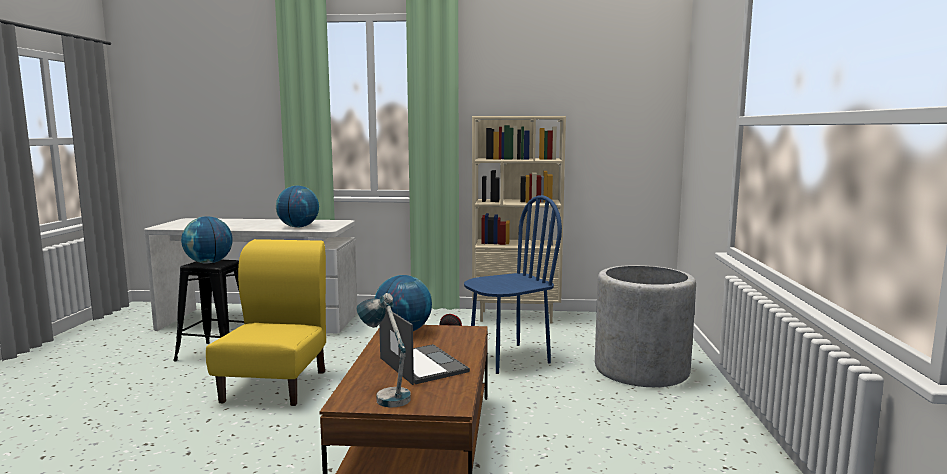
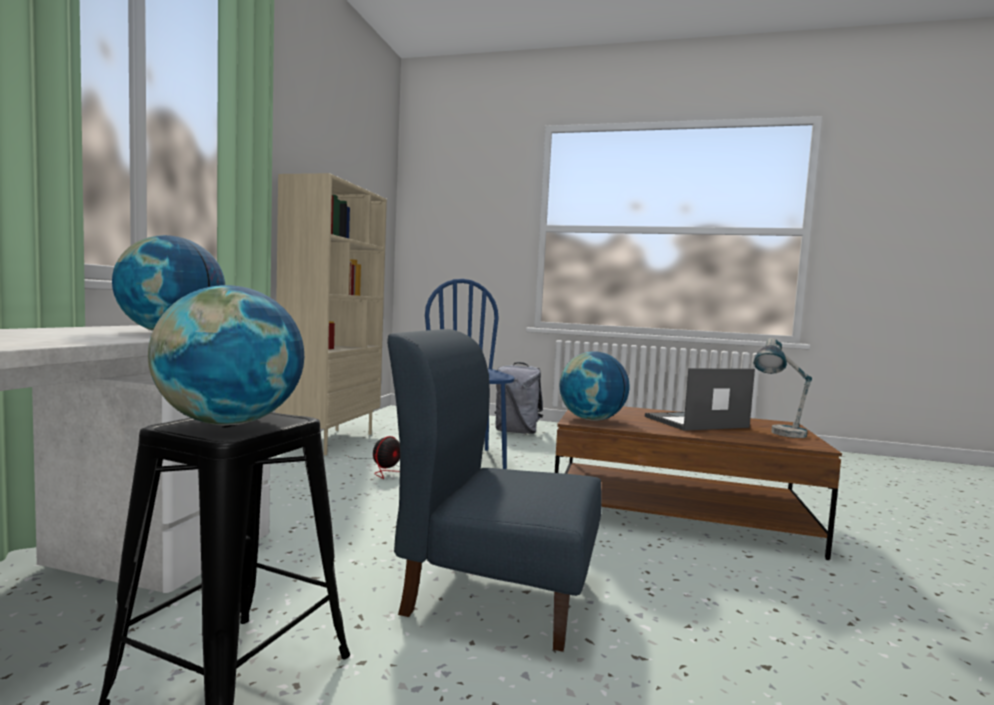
camera: 80 degrees left, 5 degrees down
yellow chair [206,239,326,406] -> blue chair [387,329,601,652]
grey planter [595,265,696,387] -> grey backpack [495,362,543,434]

